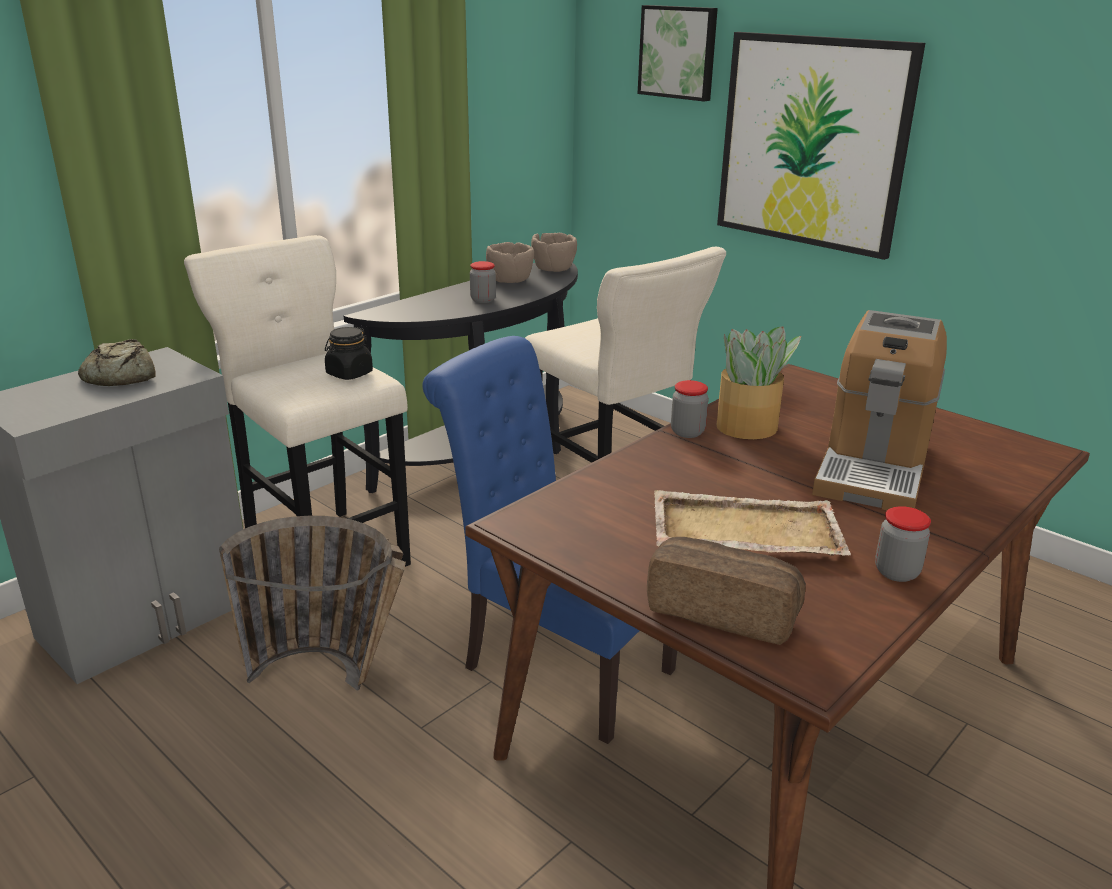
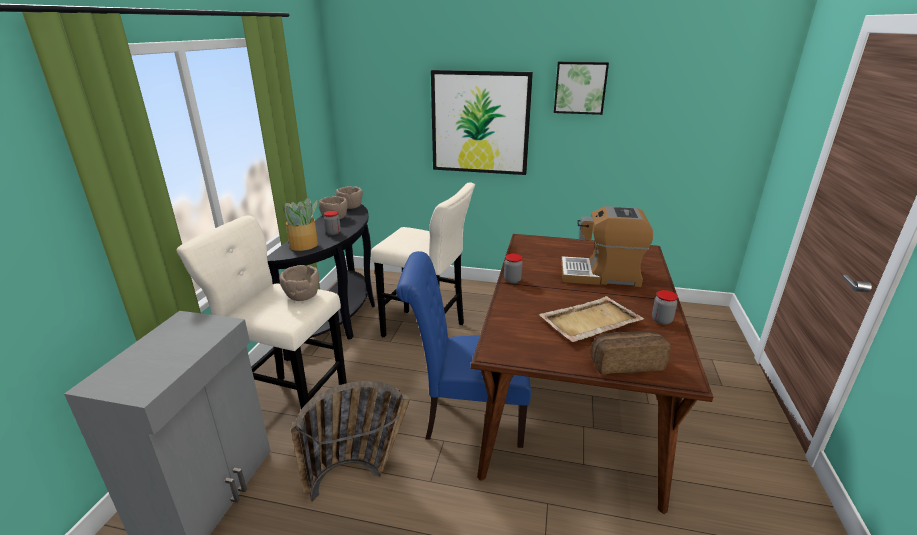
camera: 30 degrees left, 0 degrees up
bread [78,339,155,386] -> none
black jar [325,327,373,380] -> brown bowl [280,265,319,301]
picture [637,5,718,101] -> picture moved to [554,62,609,115]
potted plant [717,326,801,439] -> potted plant moved to [282,197,318,251]
coffee machine [812,310,947,510] -> coffee machine turned 105 degrees clockwise [561,206,653,287]

